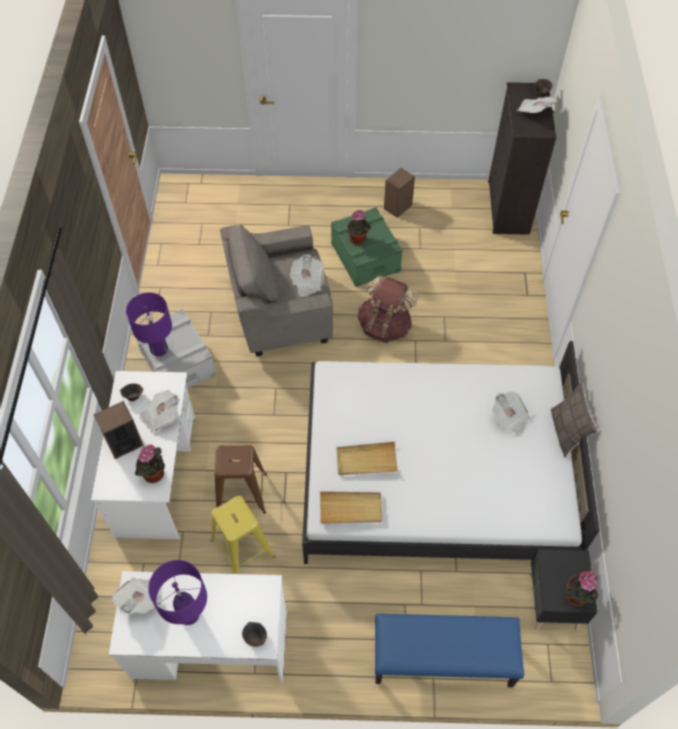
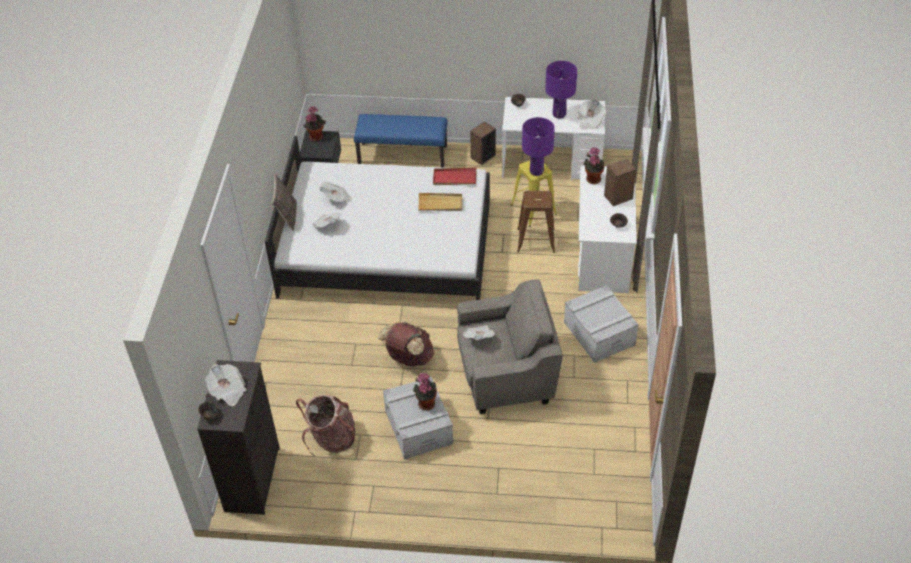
camera: 175 degrees left, 10 degrees down
purple table lamp [126,292,172,357] -> purple table lamp moved to [522,117,555,176]
newspaper [140,390,180,433] -> newspaper moved to [319,182,352,202]
beige tray [320,491,382,524] -> red tray [433,167,477,185]
green storage box [331,207,403,287] -> grey storage box [383,377,453,460]
speaker [384,168,415,218] -> speaker moved to [470,122,496,165]
none -> backpack [296,395,355,456]

